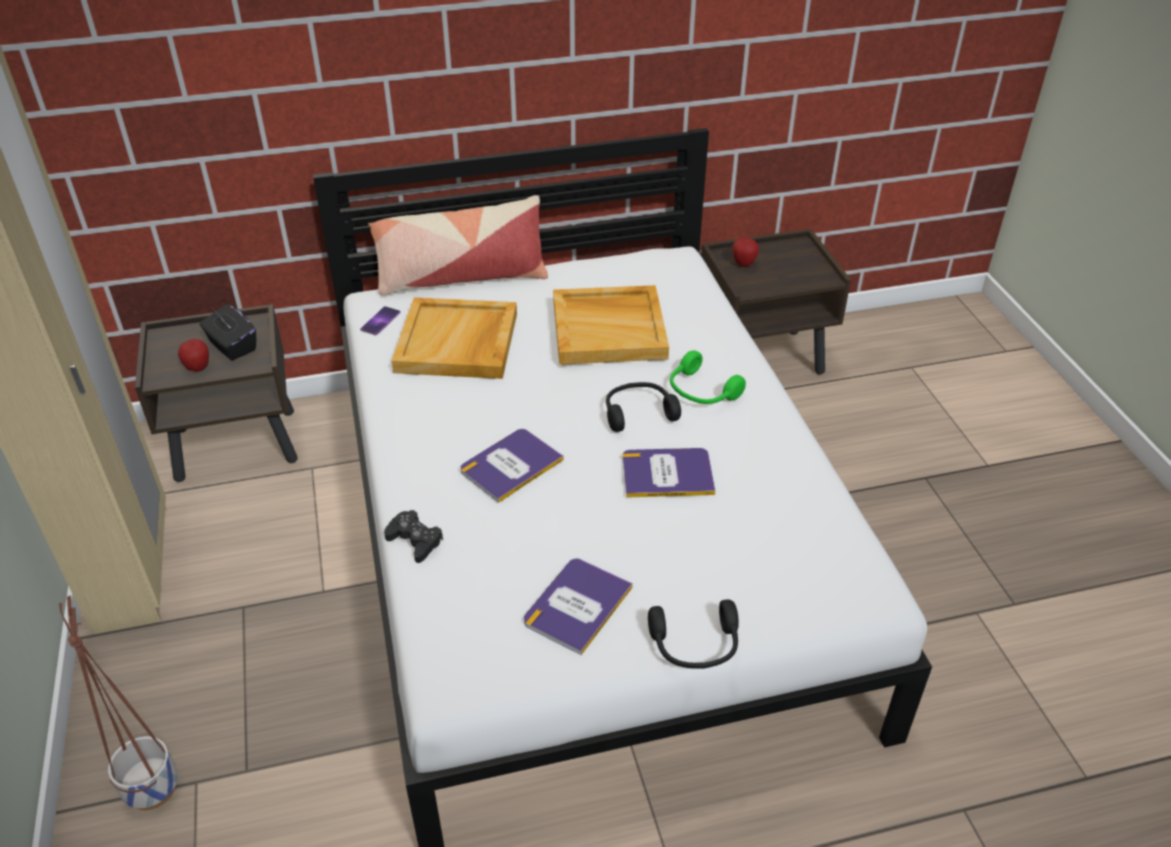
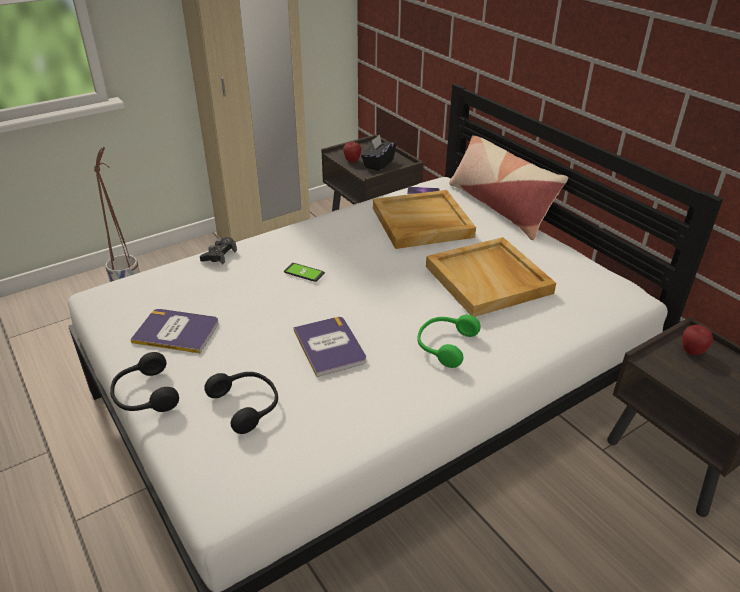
camera: 70 degrees right, 5 degrees down
book [460,429,564,503] -> phone [284,263,325,282]
black headphones [606,382,681,432] -> black headphones moved to [204,372,278,434]

